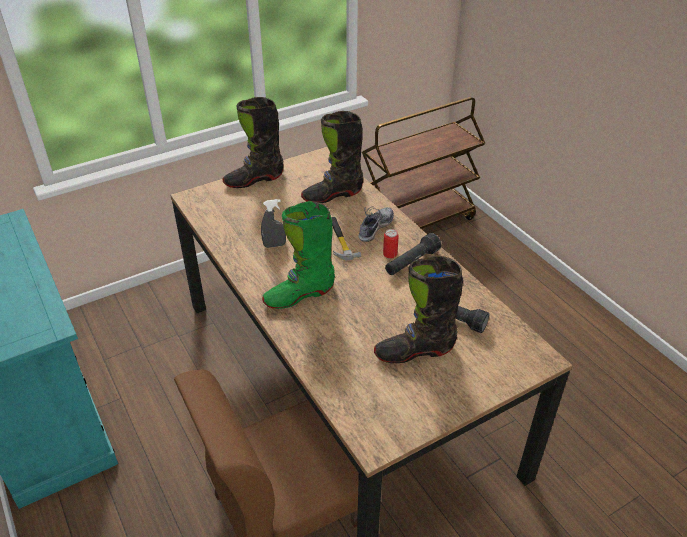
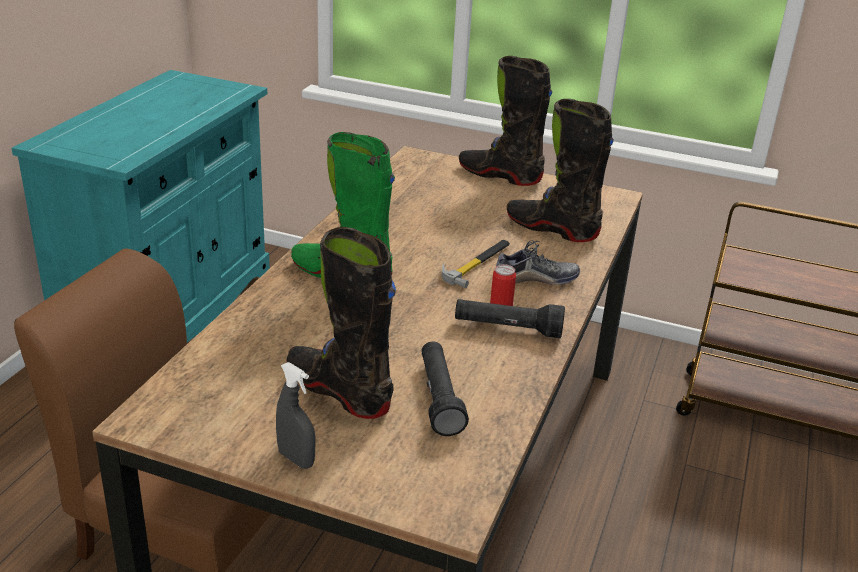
camera: 50 degrees right, 10 degrees down
grey spray bottle [261,199,286,248] -> grey spray bottle moved to [276,362,315,469]

